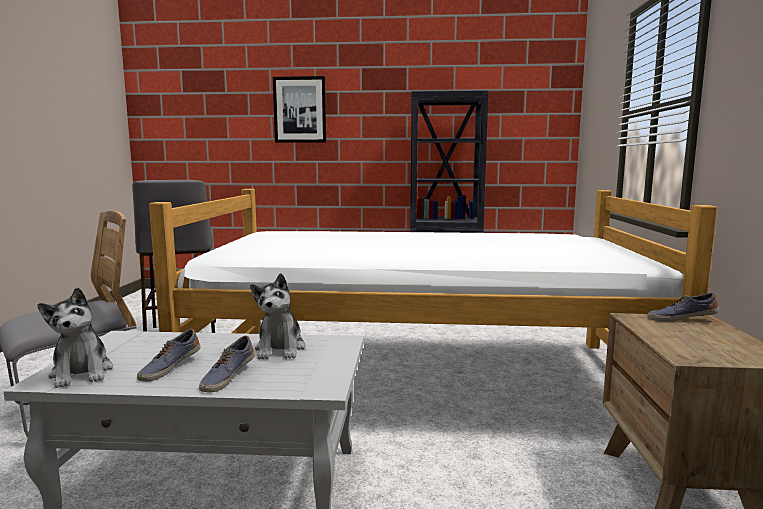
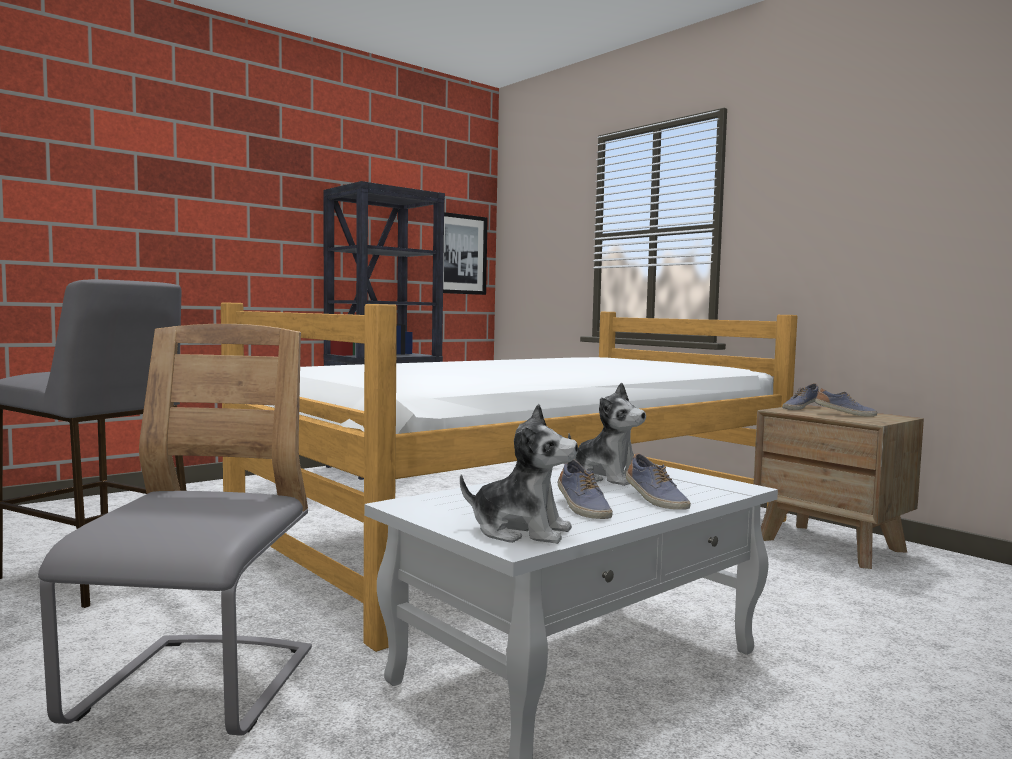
camera: 45 degrees left, 5 degrees down
picture [273,76,326,143] -> picture moved to [443,212,488,295]
none -> shoe [815,388,877,416]

